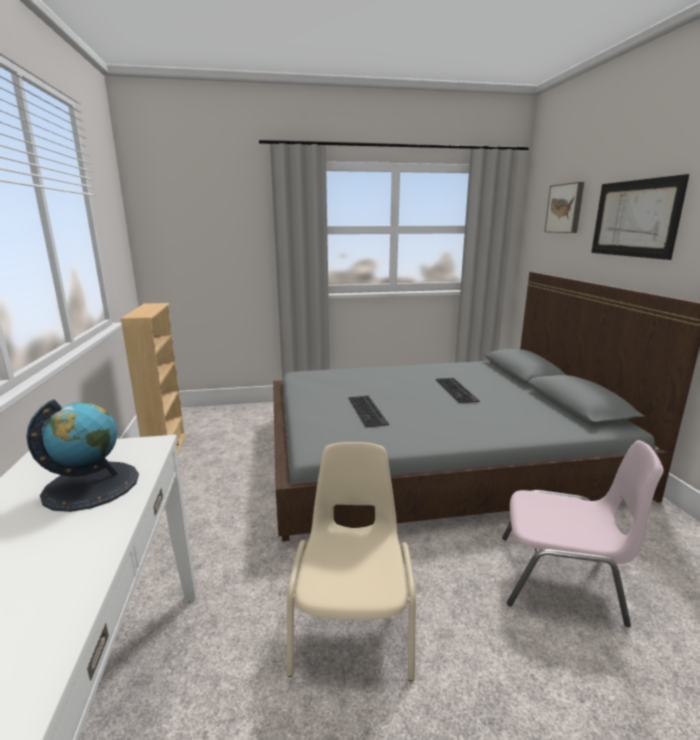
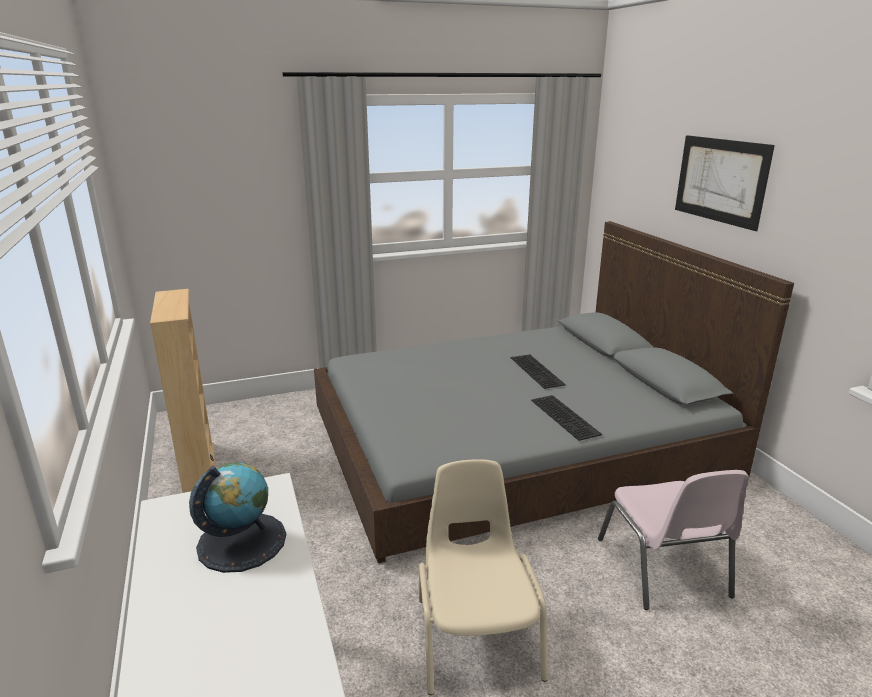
camera: 10 degrees left, 5 degrees up
keyboard [348,396,389,427] -> keyboard moved to [531,395,602,441]
pink chair [502,440,664,627] -> pink chair turned 75 degrees clockwise [598,470,749,610]
picture [544,182,584,233] -> none

